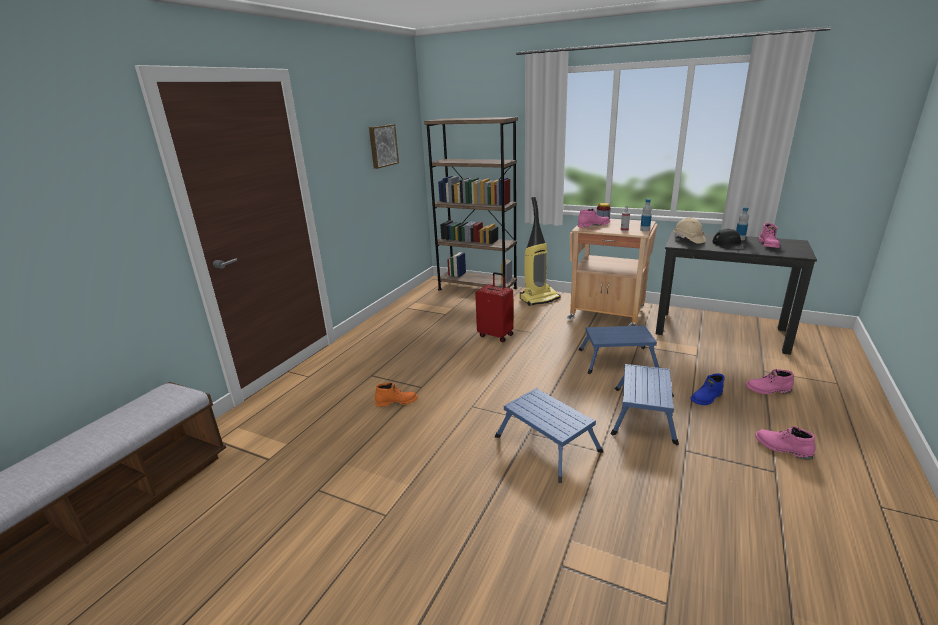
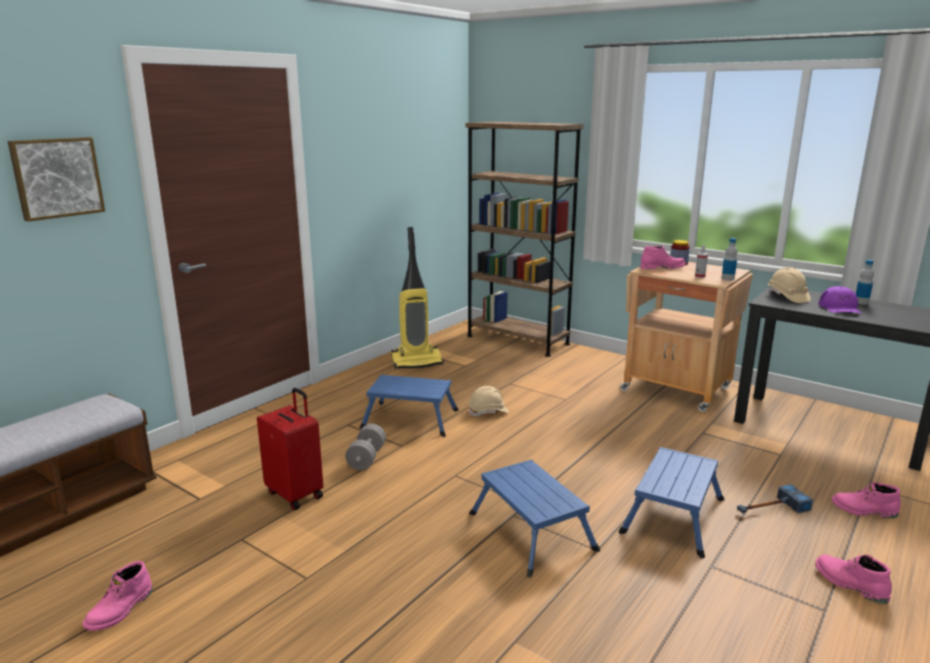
camera: 10 degrees right, 5 degrees down
picture [369,124,399,169] -> picture moved to [7,137,105,222]
orange boot [375,382,418,407] -> grey dumbbell [345,424,386,470]
red suitcase [475,272,513,342] -> red suitcase moved to [257,388,323,510]
vacuum cleaner [520,197,560,306] -> vacuum cleaner moved to [391,227,444,369]
blue step ladder [578,325,660,374] -> blue step ladder moved to [360,374,459,437]
blue boot [690,373,725,405] -> hammer [737,484,813,513]
black cap [712,229,747,249] -> purple cap [818,286,863,314]
pink boot [758,223,780,248] -> pink boot moved to [83,561,152,631]
none -> beige hard hat [468,386,509,416]

